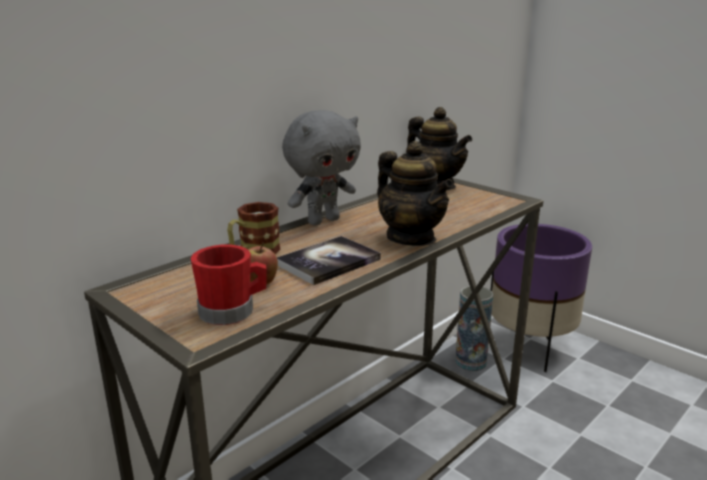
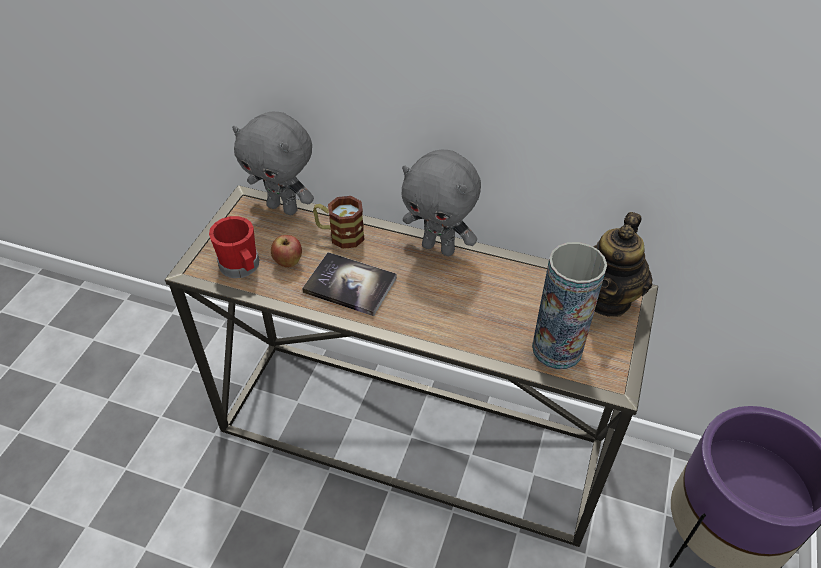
camera: 65 degrees right, 25 degrees up
teapot [377,141,453,246] -> none
vase [455,286,493,371] -> vase moved to [532,242,607,370]
none -> grey plush toy [232,112,314,215]

